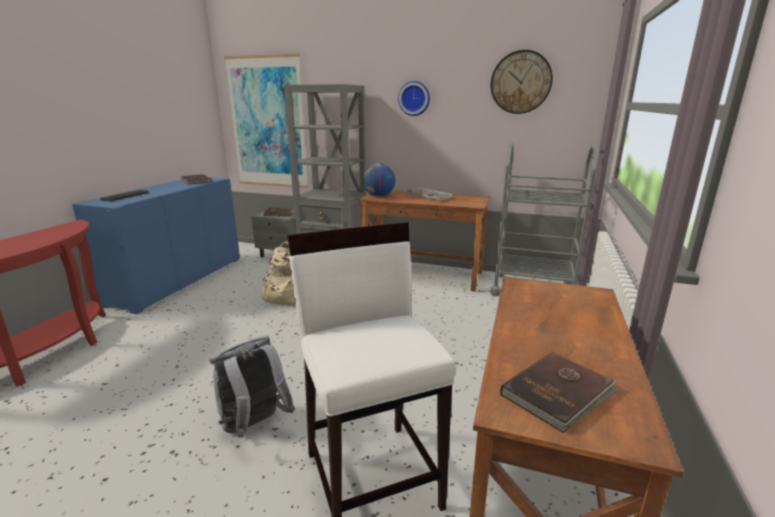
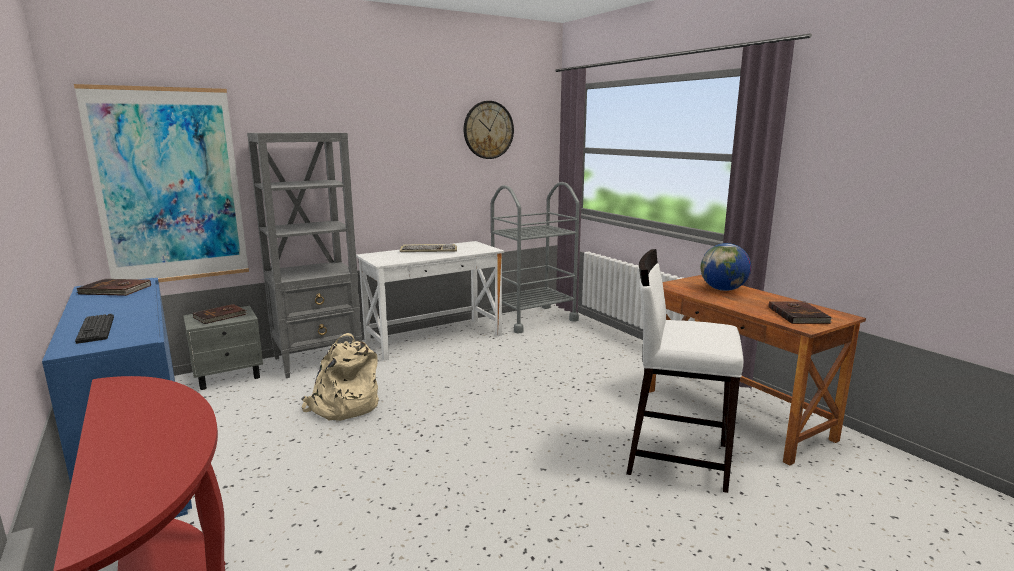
camera: 50 degrees left, 5 degrees down
grey backpack [209,336,295,438] -> none
brown desk [359,190,491,292] -> white desk [356,241,504,360]
globe [363,163,395,197] -> globe moved to [701,243,751,291]
wall clock [398,81,430,116] -> none

